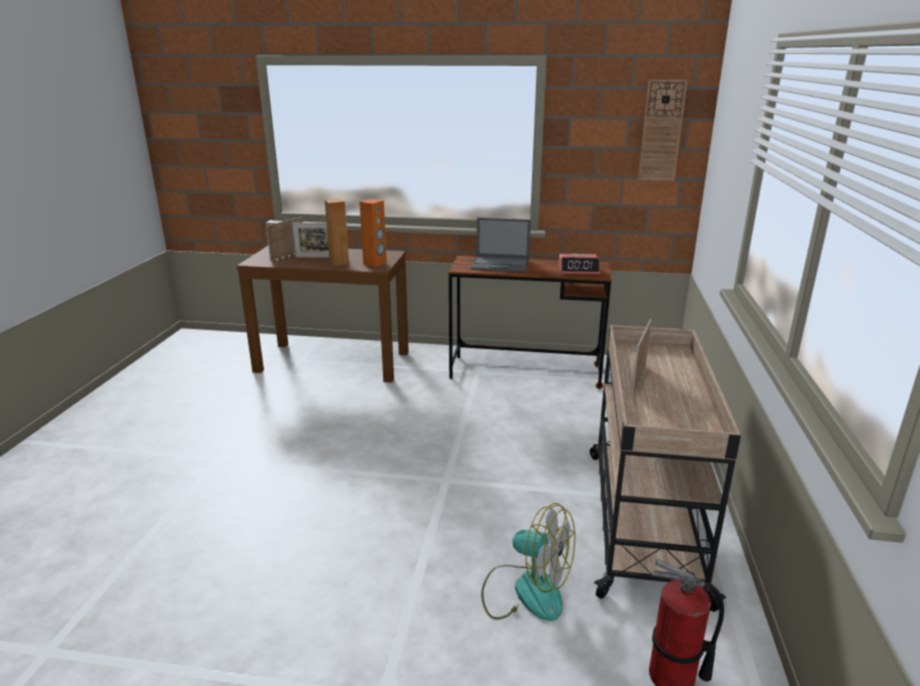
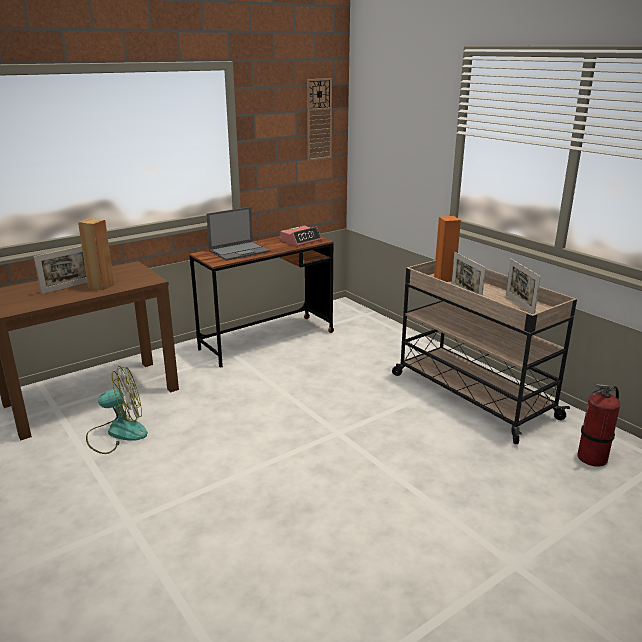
camera: 45 degrees left, 0 degrees up
picture frame [266,216,303,261] -> picture frame moved to [506,259,541,314]
orange speaker [360,199,387,267] -> orange speaker moved to [434,216,461,282]
fan [481,503,575,621] -> fan moved to [86,366,148,454]

